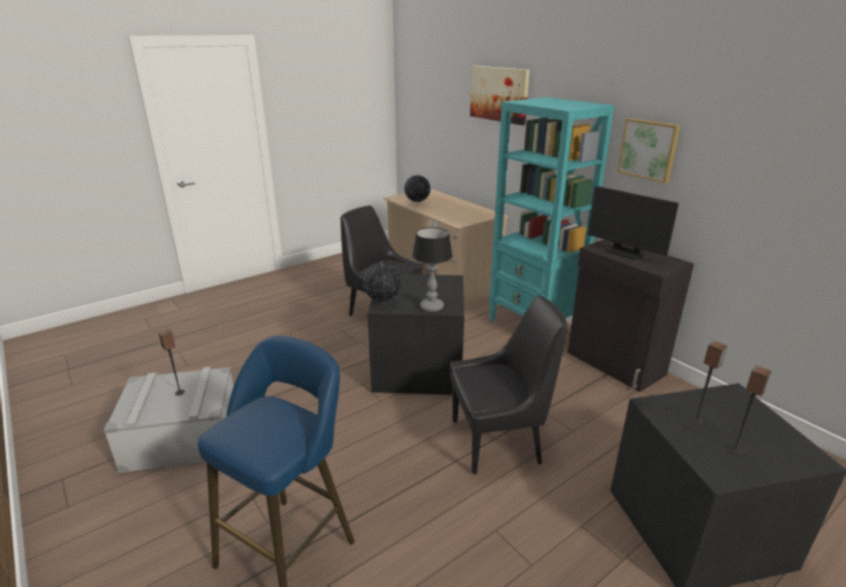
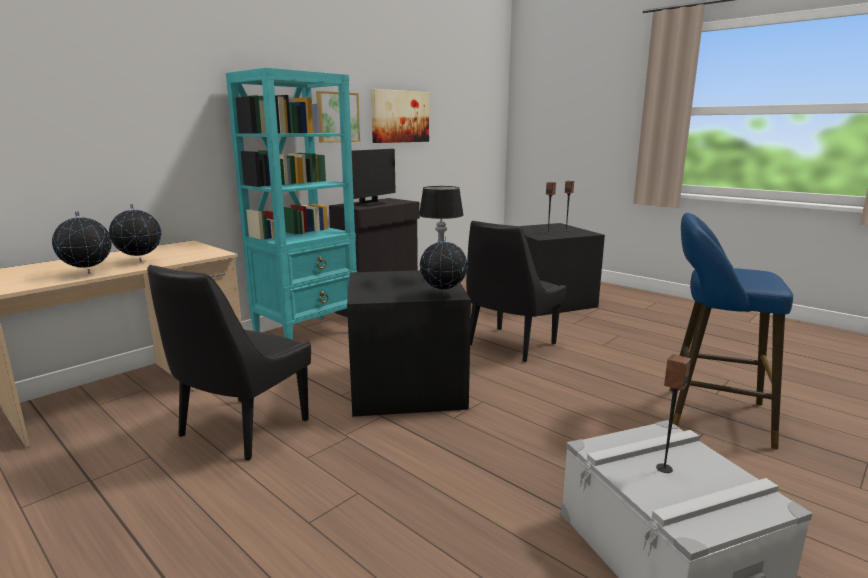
camera: 100 degrees left, 10 degrees down
black chair [450,295,567,474] -> black chair turned 120 degrees counterclockwise [466,221,566,362]
picture [470,66,530,125] -> picture moved to [371,89,429,143]
none -> globe [109,204,161,262]

